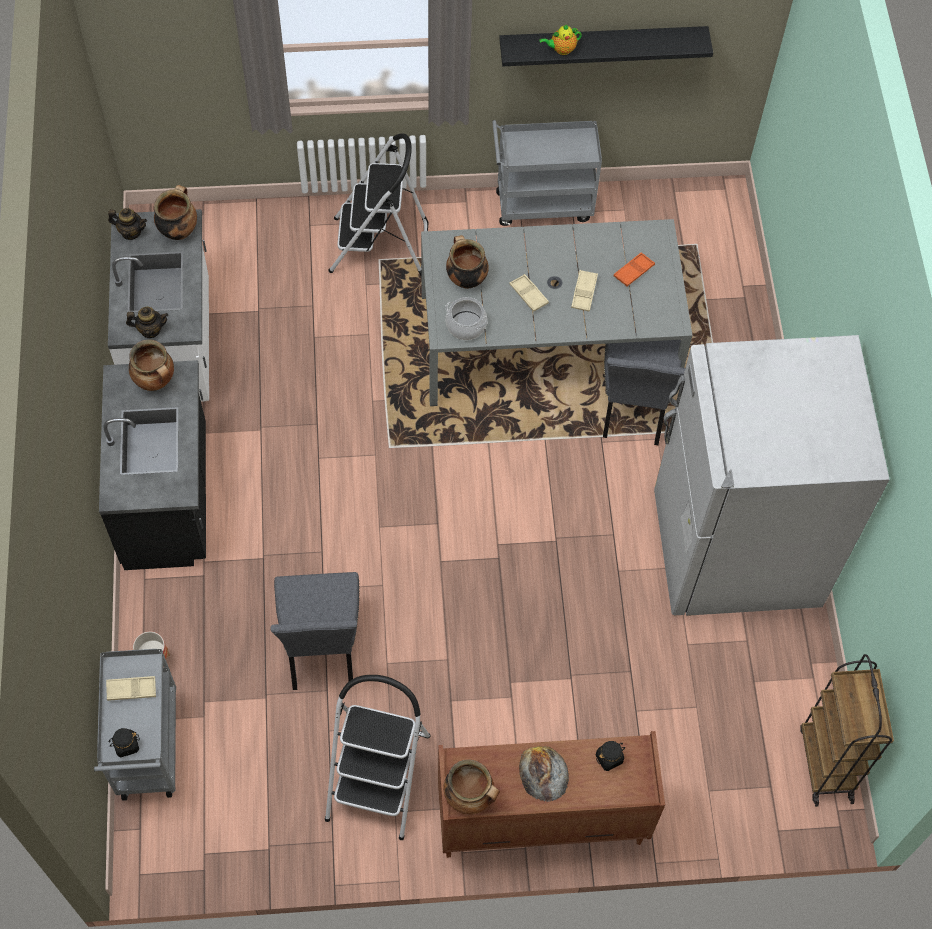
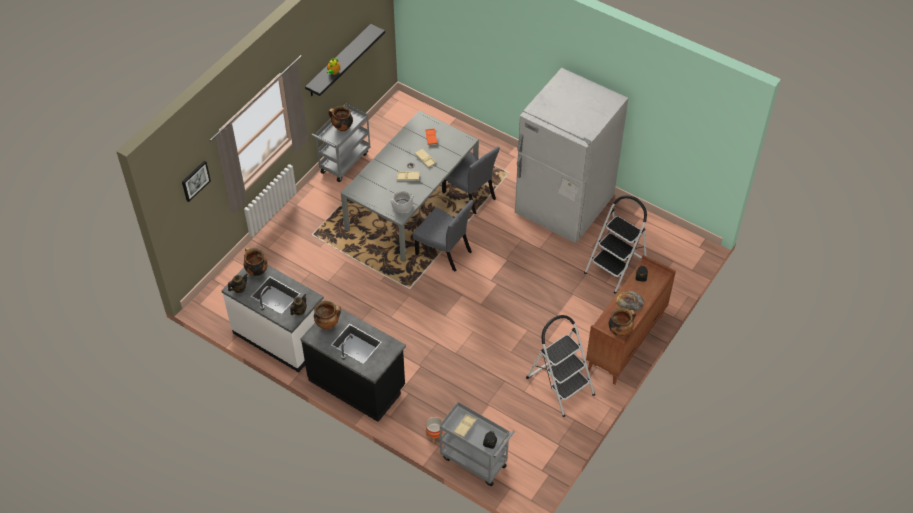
camera: 50 degrees left, 10 degrees down
grey chair [270,572,360,690] -> grey chair moved to [413,200,474,271]
step ladder [328,133,429,277] -> step ladder moved to [584,195,647,294]
cooking pot [446,235,489,289] -> cooking pot moved to [328,106,353,131]
brown cart [800,654,894,807] -> none
none -> picture [182,160,211,202]

